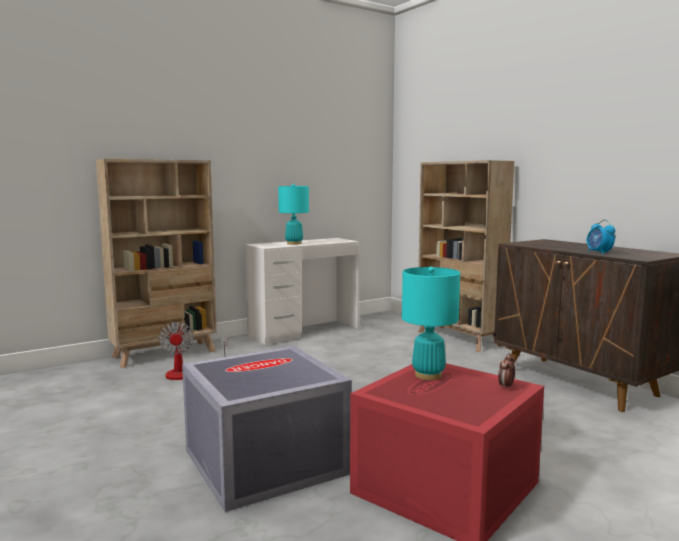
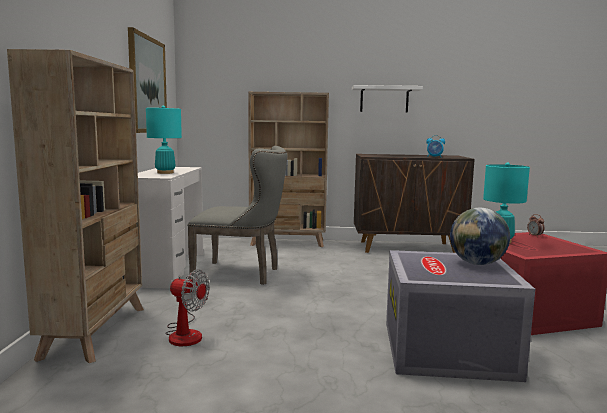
camera: 55 degrees left, 0 degrees up
none -> picture [128,27,167,133]
none -> grey chair [188,146,287,285]
none -> white shelf [352,85,423,112]
none -> globe [450,208,510,265]

